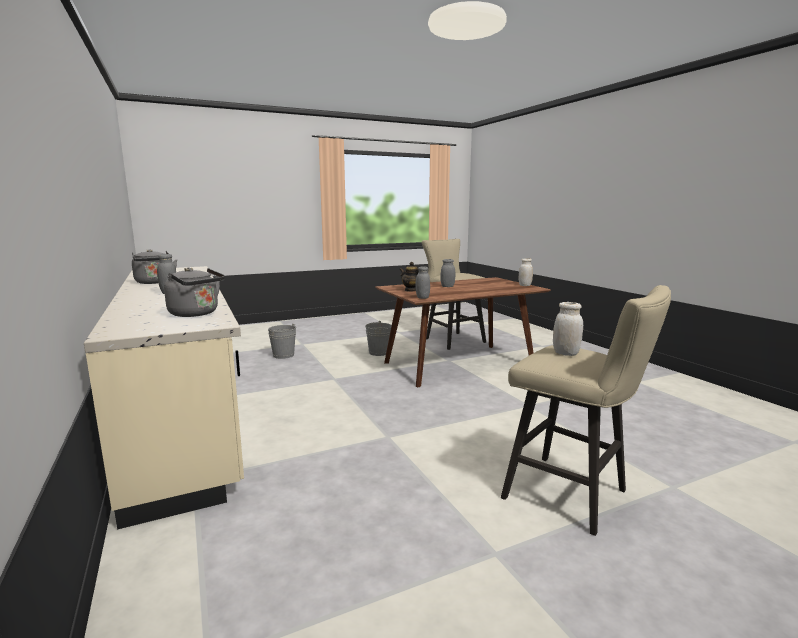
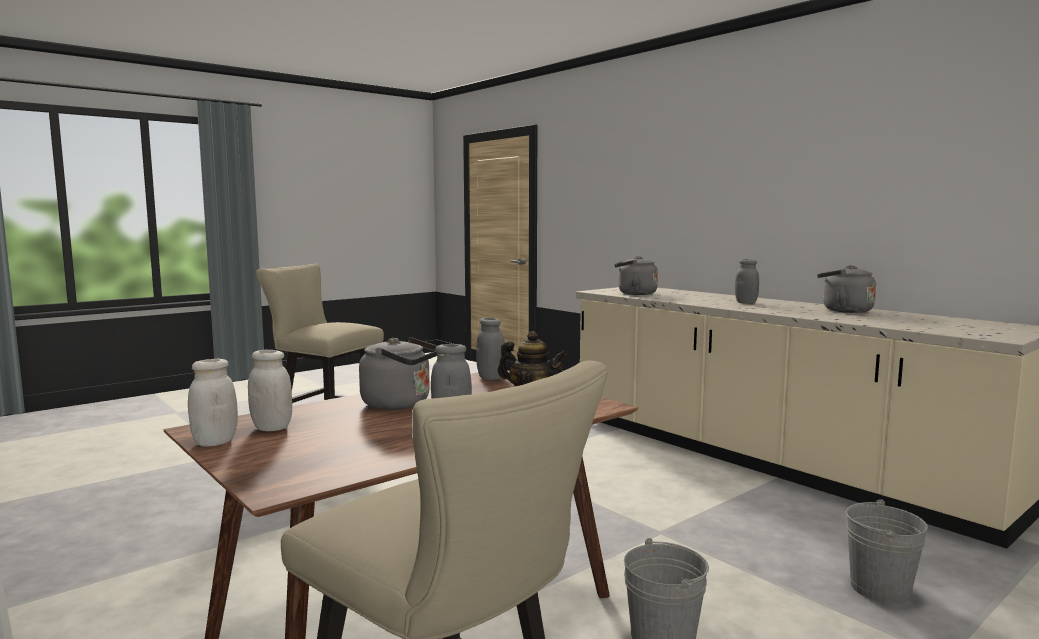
camera: 165 degrees right, 5 degrees down
white jar [553,302,583,356] -> white jar moved to [248,350,292,431]
none -> grey kettle [359,337,437,410]

